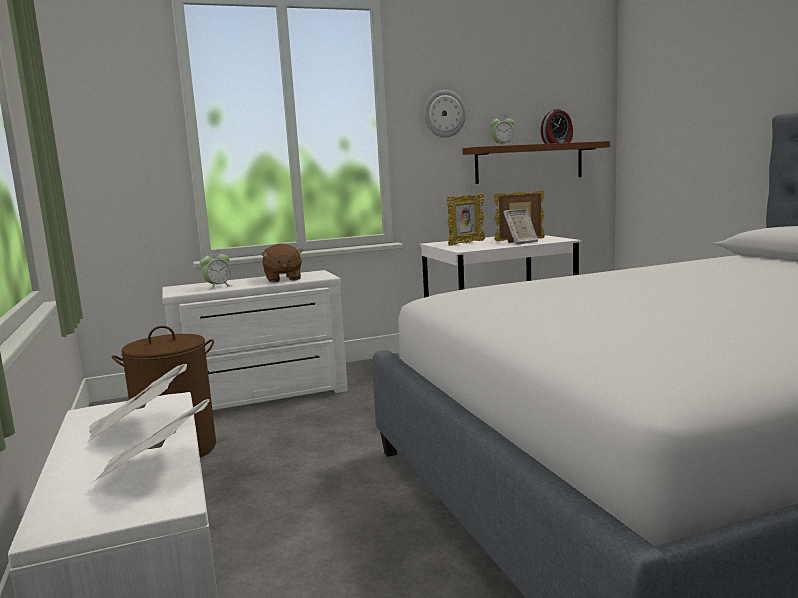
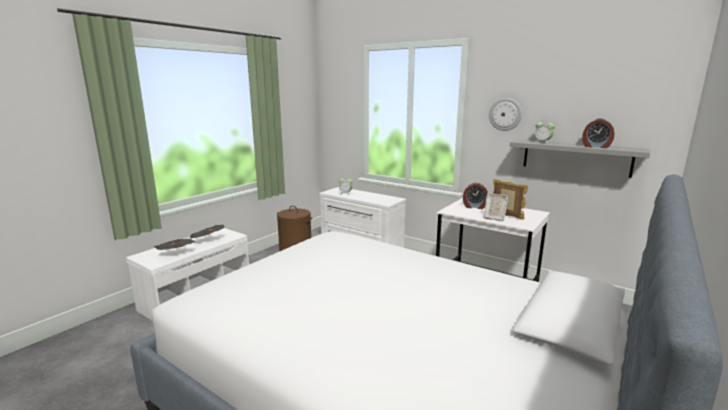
camera: 55 degrees right, 5 degrees up
brown plush toy [261,243,303,282] -> none
picture frame [446,194,485,246] -> alarm clock [463,183,488,209]
brown shelf [463,141,610,184] -> grey shelf [509,140,651,178]

